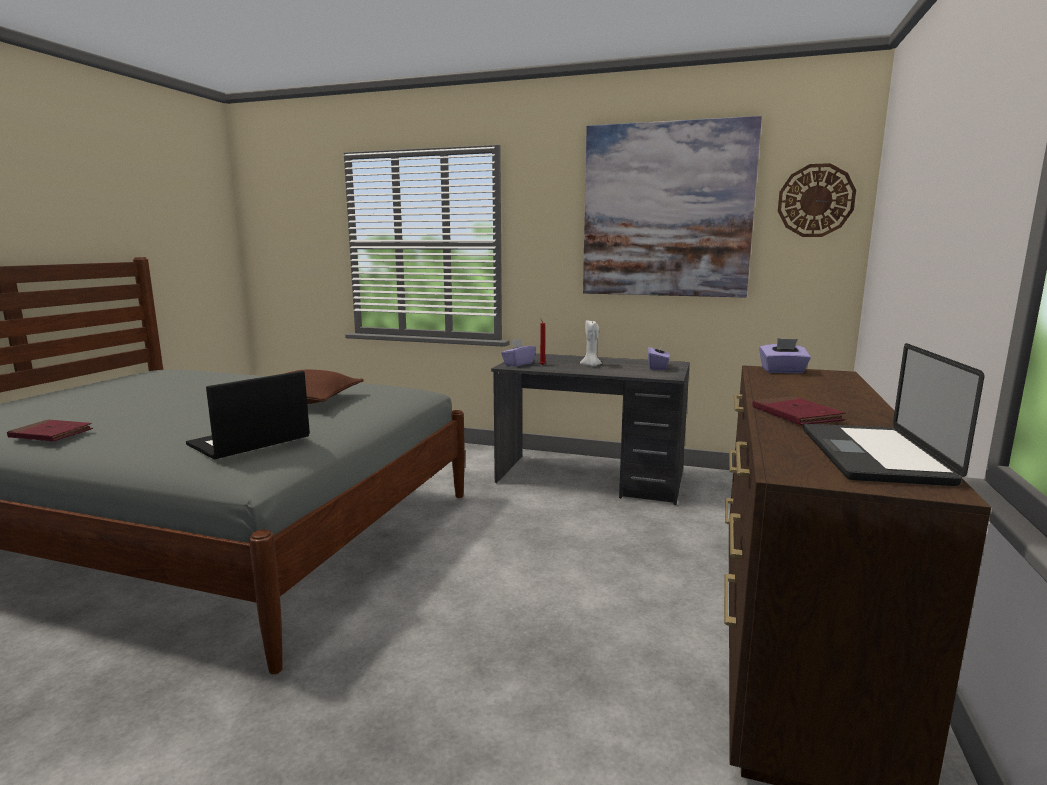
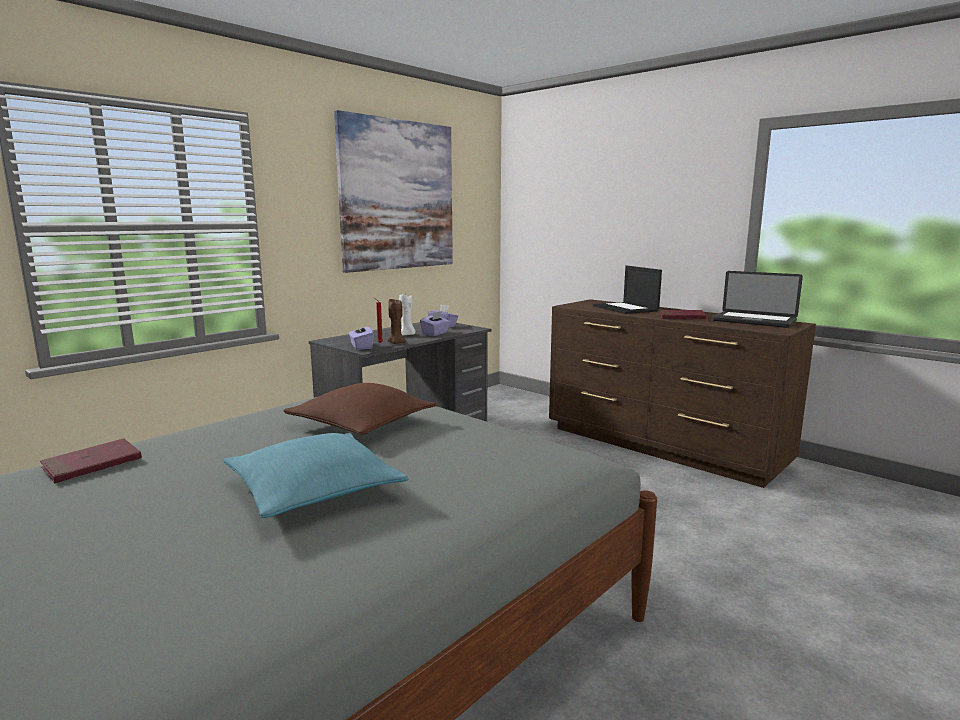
camera: 65 degrees left, 0 degrees up
red book [7,420,93,442] -> red book moved to [40,438,142,483]
laptop [186,371,310,459] -> laptop moved to [593,266,662,314]
purple tissue box [759,338,811,374] -> purple tissue box moved to [420,311,450,336]
wall clock [778,163,856,237] -> none
none -> turquoise pillow [224,433,409,518]
none -> brown candle [387,299,407,344]

